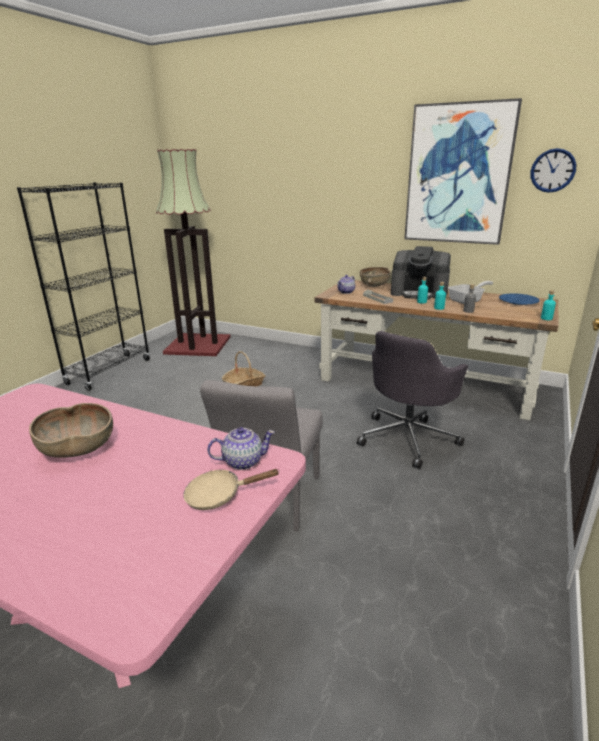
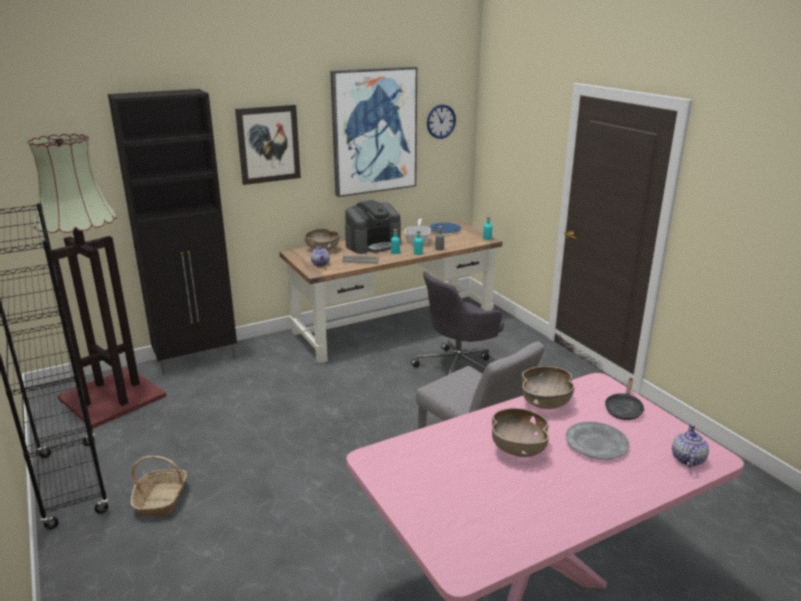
camera: 55 degrees left, 0 degrees up
beige frying pan [183,469,280,510] -> black frying pan [605,378,644,420]
teapot [207,427,275,470] -> teapot moved to [672,424,709,467]
basket [222,351,265,386] -> basket moved to [131,456,187,516]
grey office chair [357,331,468,469] -> grey office chair turned 75 degrees clockwise [411,272,504,375]
none -> black cabinet [108,89,237,375]
none -> picture [235,105,301,185]
none -> brown bowl [522,366,575,409]
none -> grey plate [566,422,629,460]

